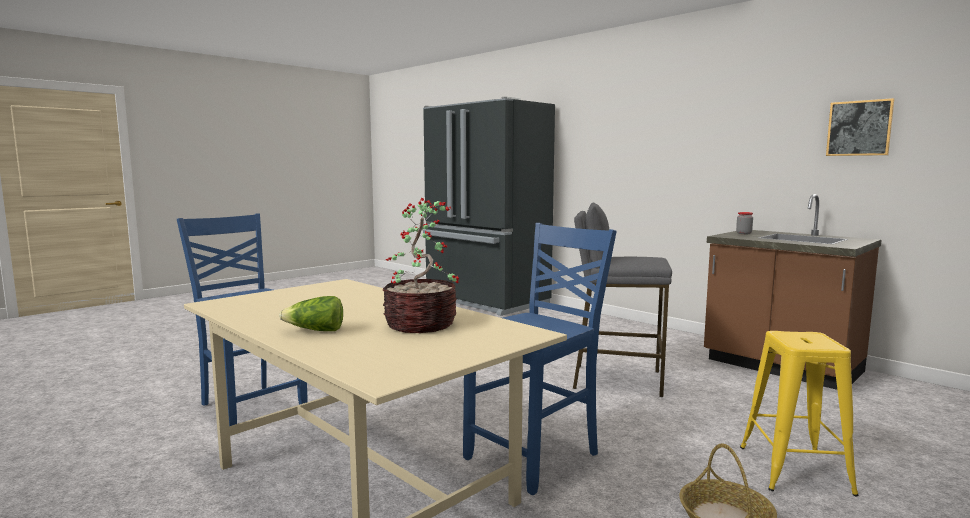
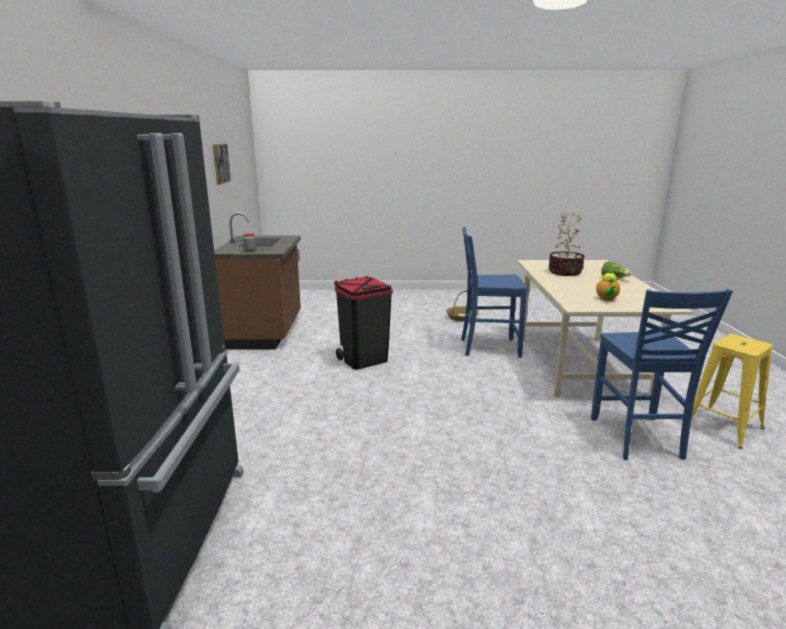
camera: 135 degrees left, 10 degrees up
grey stool [573,203,672,397] -> black trash can [334,276,393,370]
yellow stool [740,331,859,496] -> yellow stool moved to [691,334,773,449]
none -> teapot [596,269,620,301]

